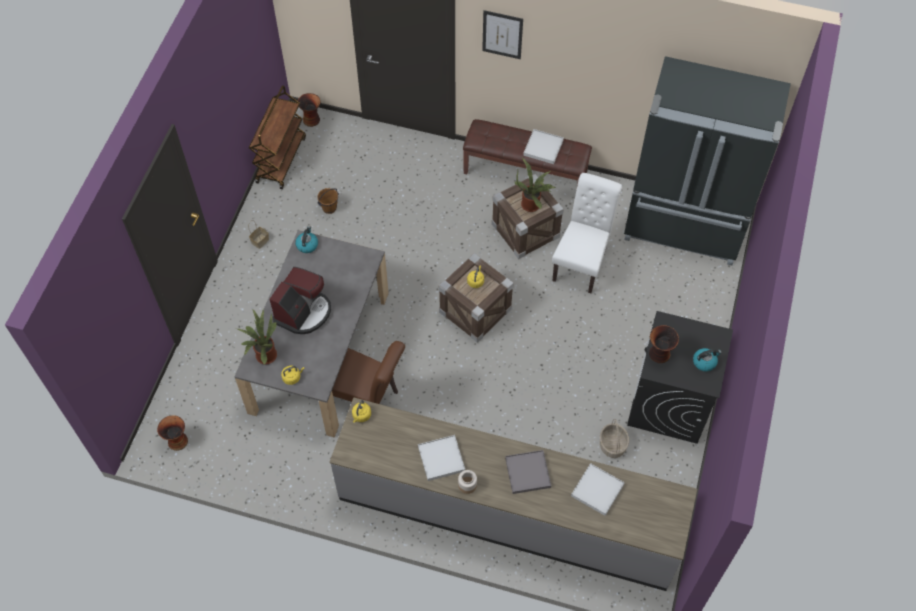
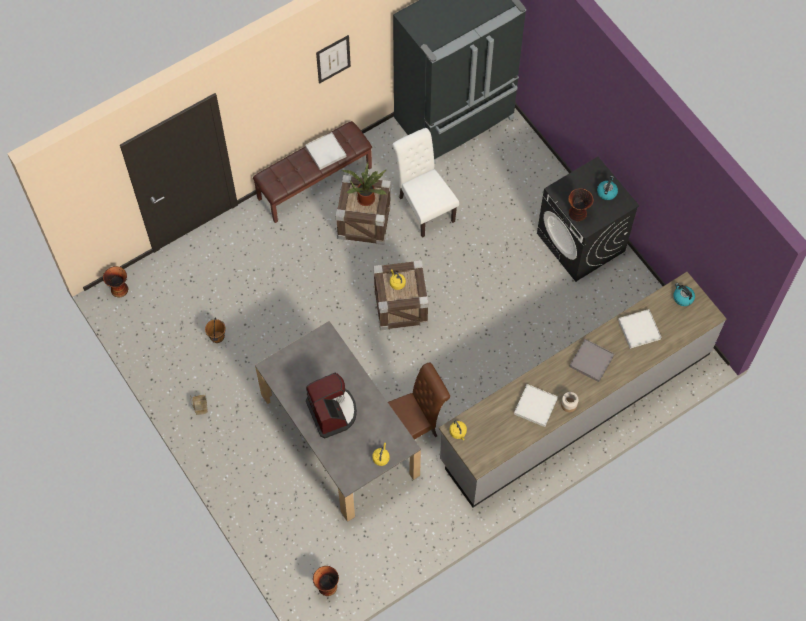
camera: 50 degrees left, 5 degrees up
potted plant [238,309,277,365] -> none
brown cart [249,85,306,189] -> none
kettle [295,226,318,253] -> kettle moved to [673,283,695,306]
picture [482,10,523,59] -> picture moved to [316,35,351,84]
basket [600,419,629,458] -> none

